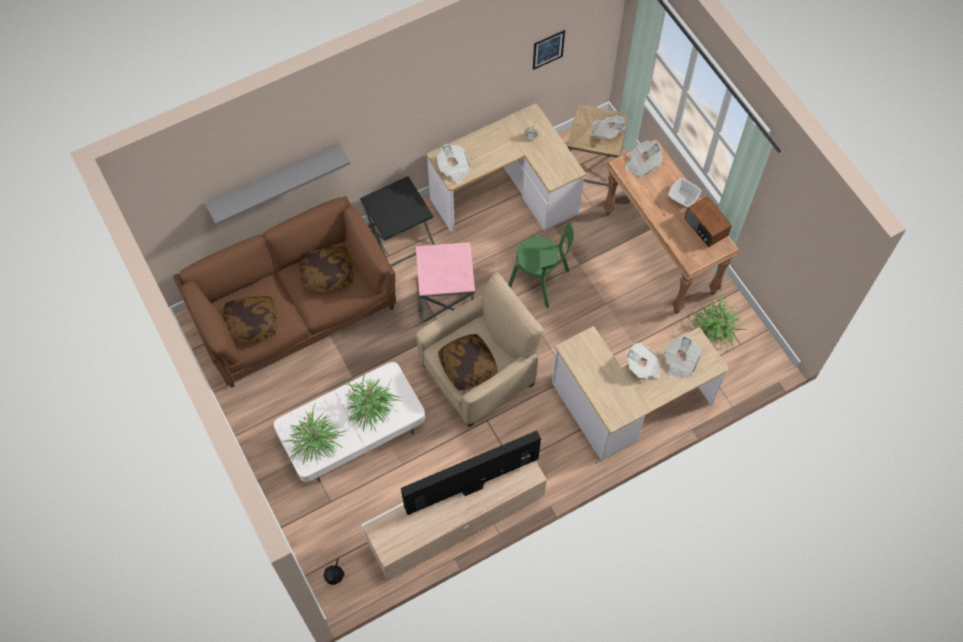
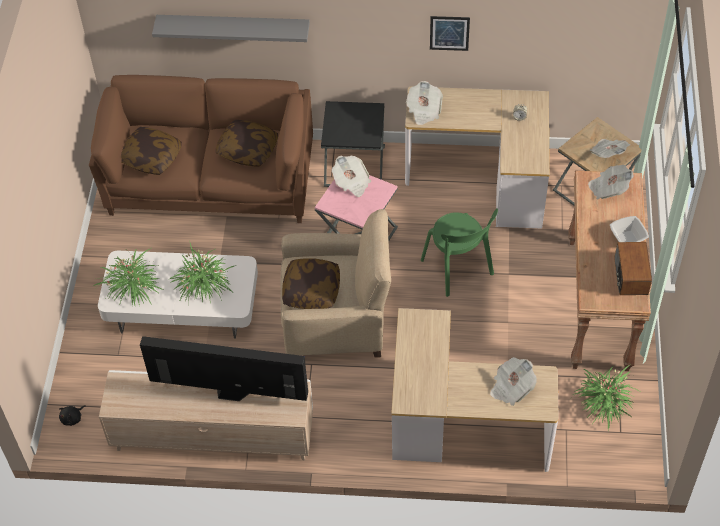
camera: 35 degrees right, 10 degrees down
picture [533,30,565,70] -> picture moved to [430,16,470,51]
newspaper [626,343,660,379] -> newspaper moved to [332,156,371,197]

